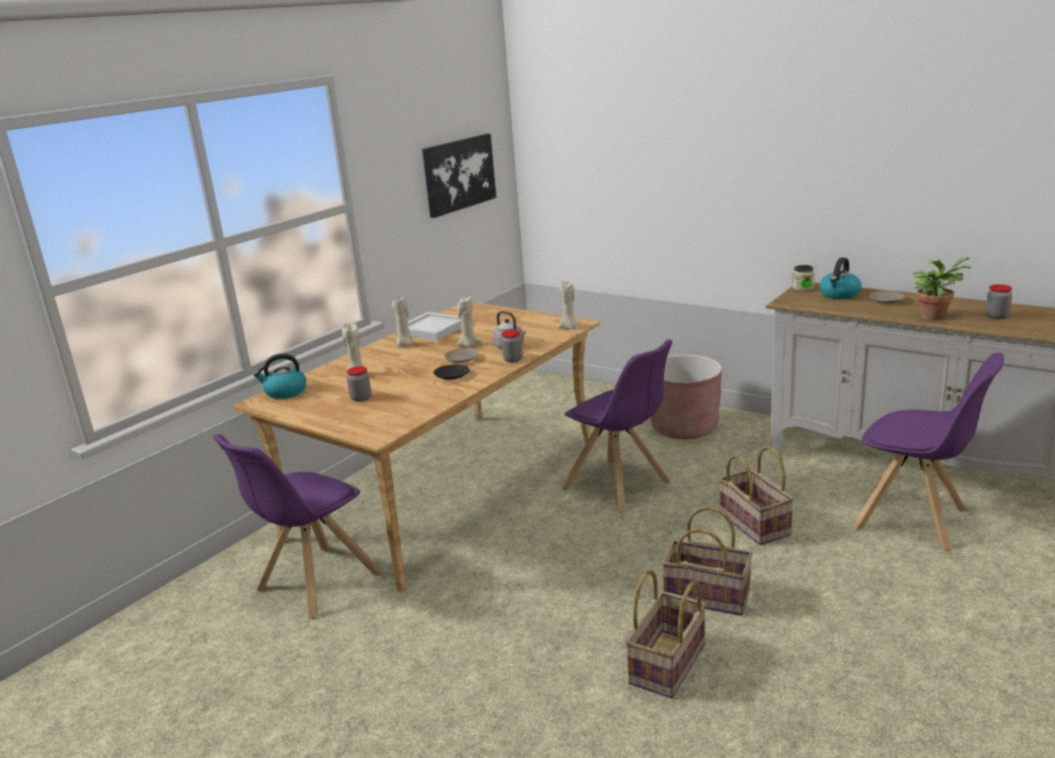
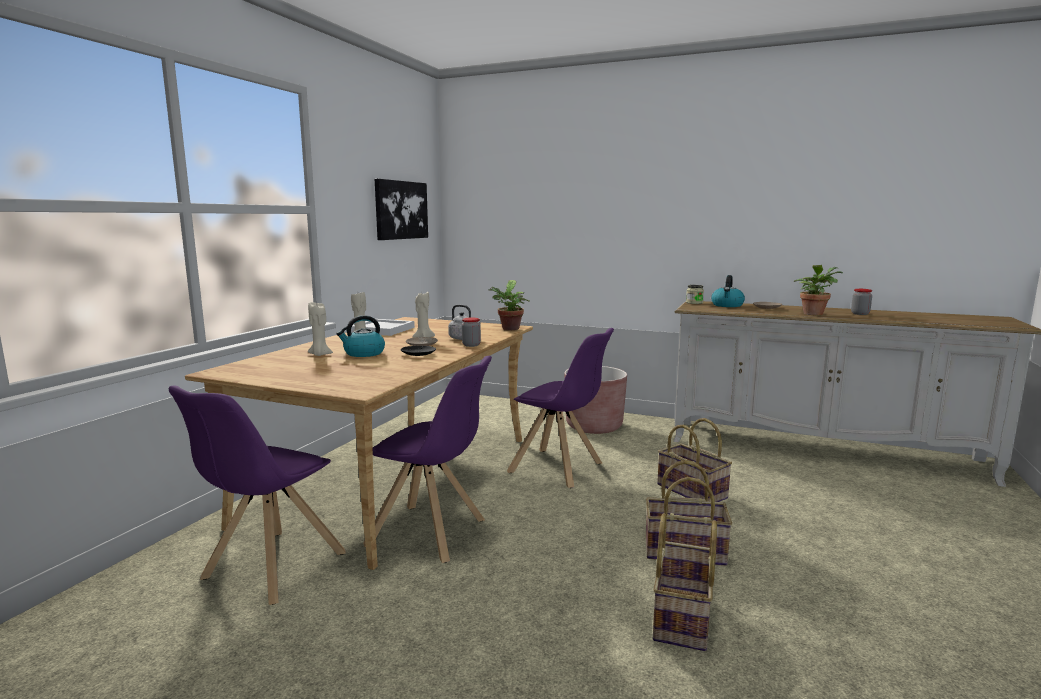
camera: 15 degrees left, 10 degrees down
kettle [253,353,306,399] -> kettle moved to [336,315,385,357]
jar [346,366,371,402] -> none
beige candle [558,281,580,329] -> potted plant [488,280,530,330]
purple chair [852,353,1004,551] -> purple chair moved to [363,356,492,563]

